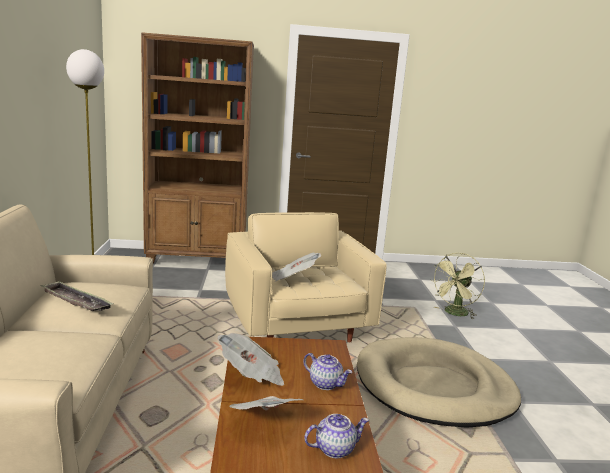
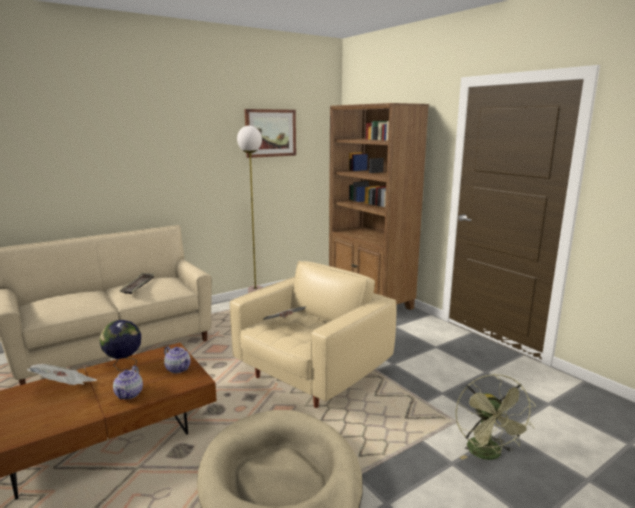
camera: 60 degrees right, 0 degrees up
newspaper [217,333,285,386] -> globe [99,320,141,371]
teapot [304,414,369,458] -> teapot moved to [164,346,190,373]
green fan [431,253,485,319] -> green fan turned 105 degrees counterclockwise [455,374,536,460]
none -> picture [245,109,296,158]

